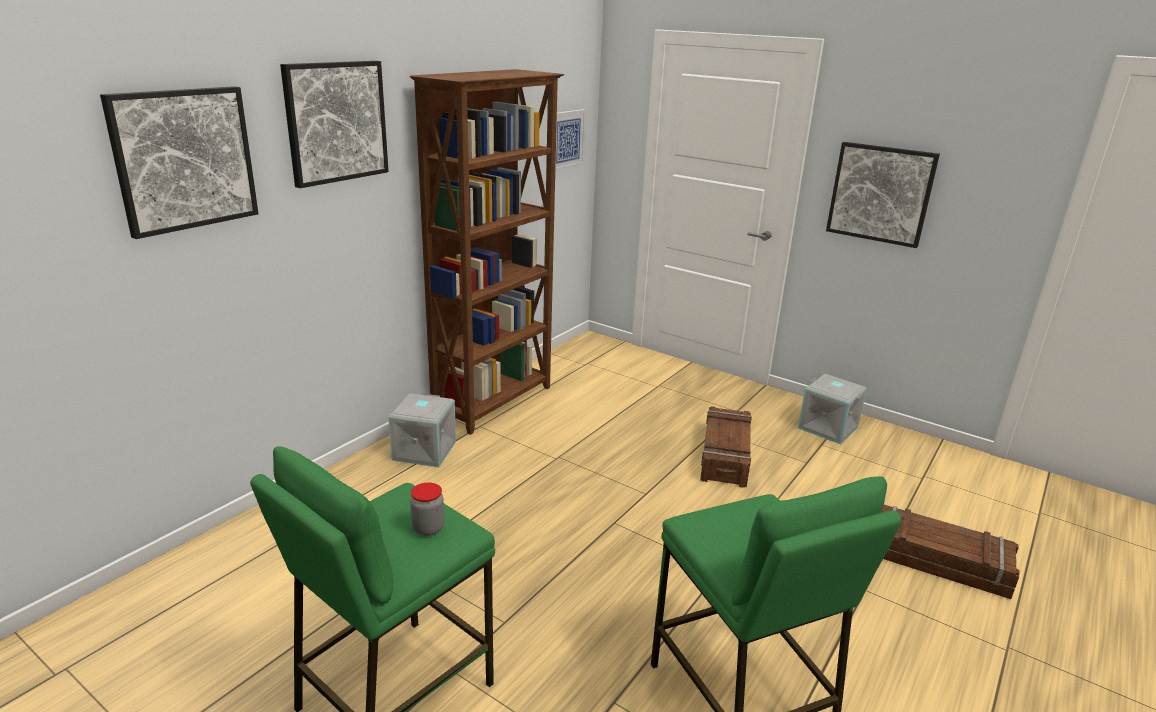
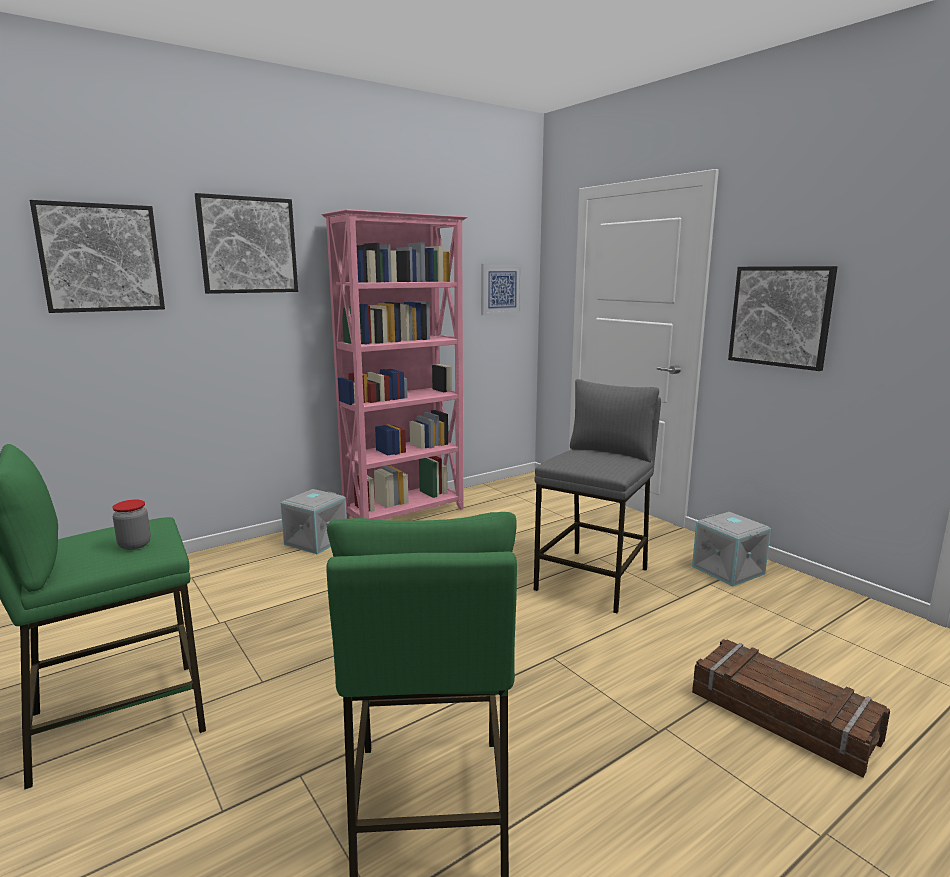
camera: 20 degrees right, 10 degrees down
brown bookcase [410,69,564,435] -> pink bookcase [321,209,468,520]
crate [700,406,752,488] -> grey stool [534,379,661,613]

